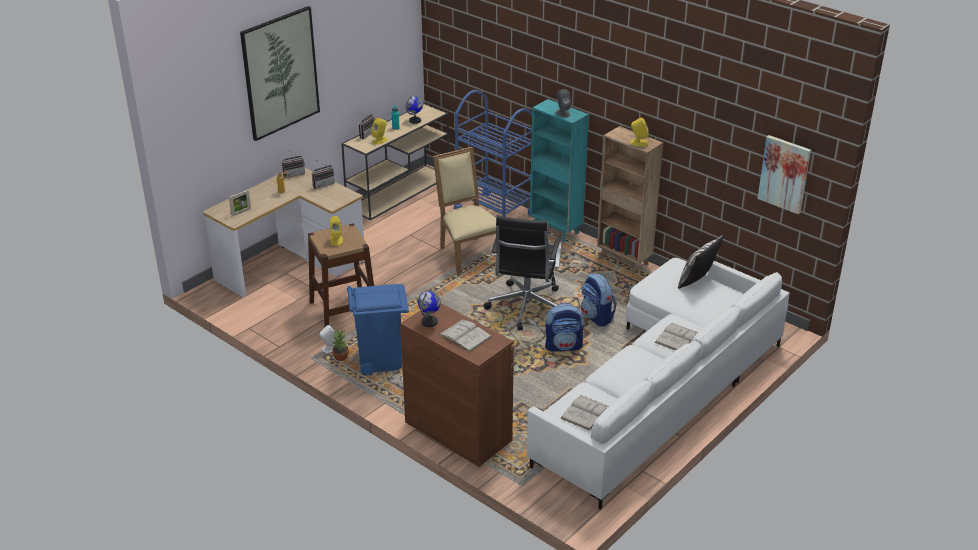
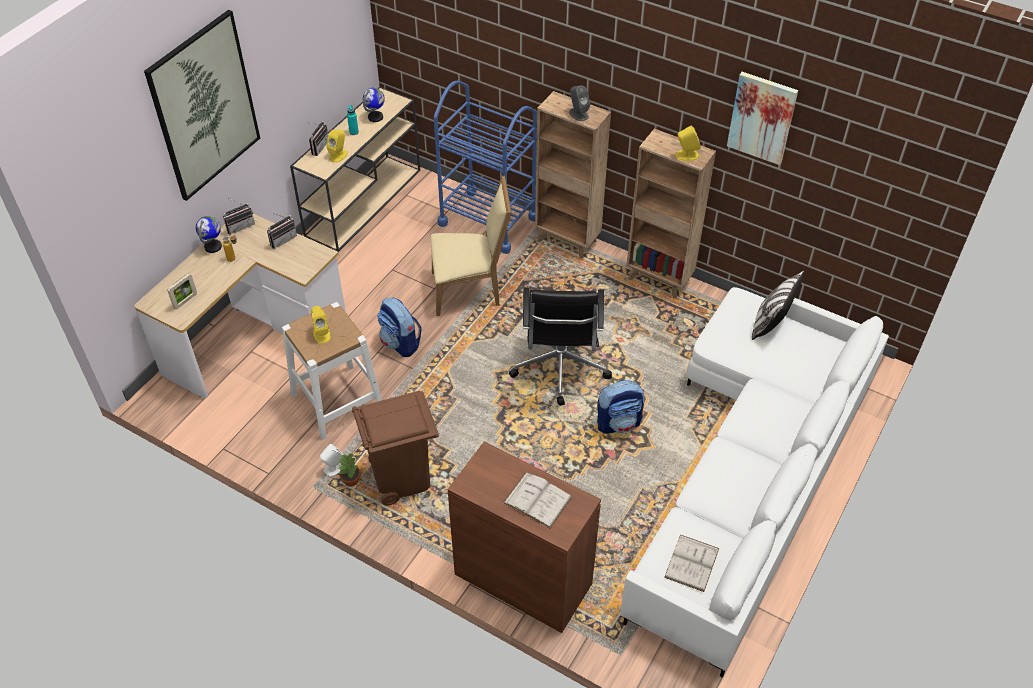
camera: 10 degrees left, 15 degrees up
brown stool [308,224,374,327] -> white stool [282,302,382,440]
blue trash can [347,284,409,375] -> brown trash can [352,391,439,506]
globe [418,291,441,327] -> globe moved to [196,216,222,253]
beige chair [433,147,496,274] -> beige chair turned 120 degrees clockwise [431,175,511,316]
turquoise bookcase [530,99,589,242] -> brown bookcase [535,91,611,258]
backpack [581,273,617,327] -> backpack moved to [377,297,422,357]
white book [655,323,698,351] -> none
picture [758,135,811,214] -> picture moved to [727,72,798,165]

